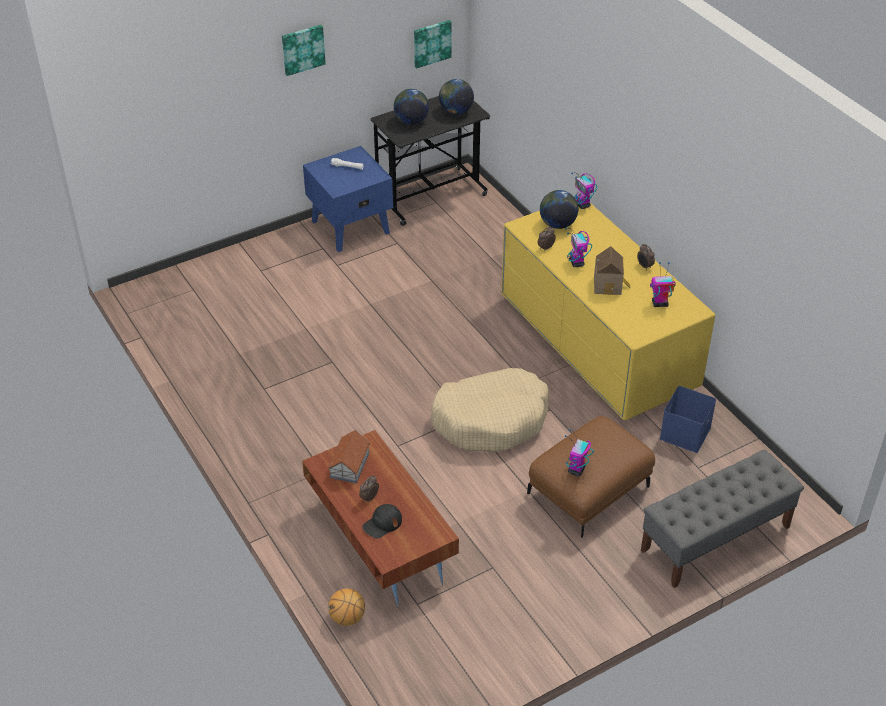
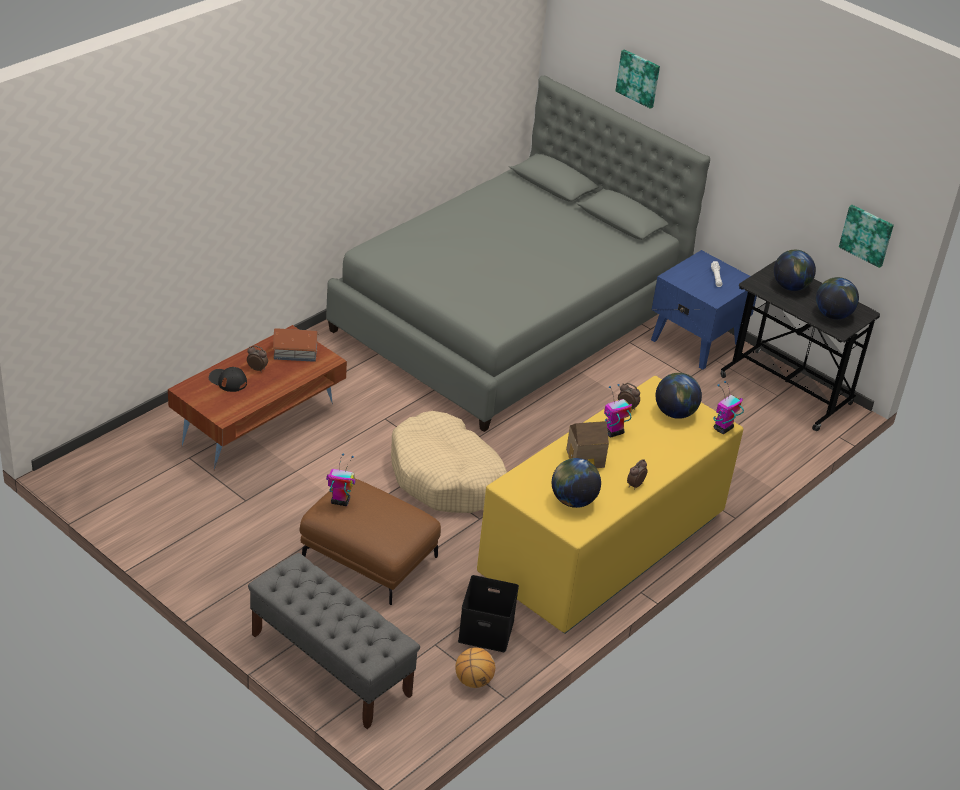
camera: 70 degrees right, 5 degrees down
picture [282,25,326,76] -> picture moved to [615,49,660,109]
basketball [328,588,365,626] -> basketball moved to [455,647,495,688]
toy robot [650,262,676,307] -> globe [552,458,601,508]
blue storage box [660,386,716,453] -> black storage box [458,575,519,652]
none -> grey bed [326,76,710,432]

